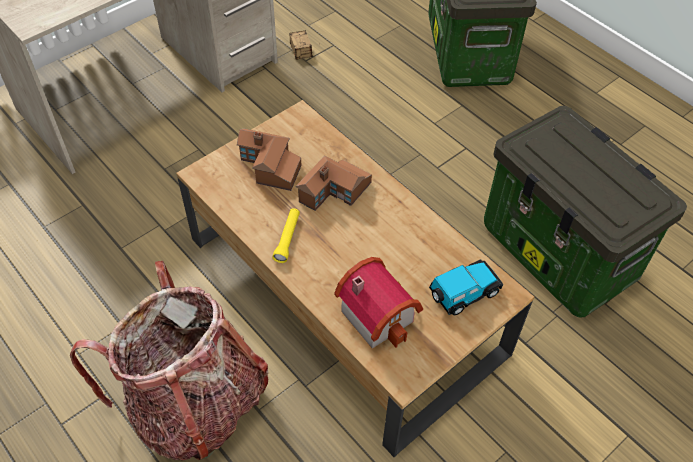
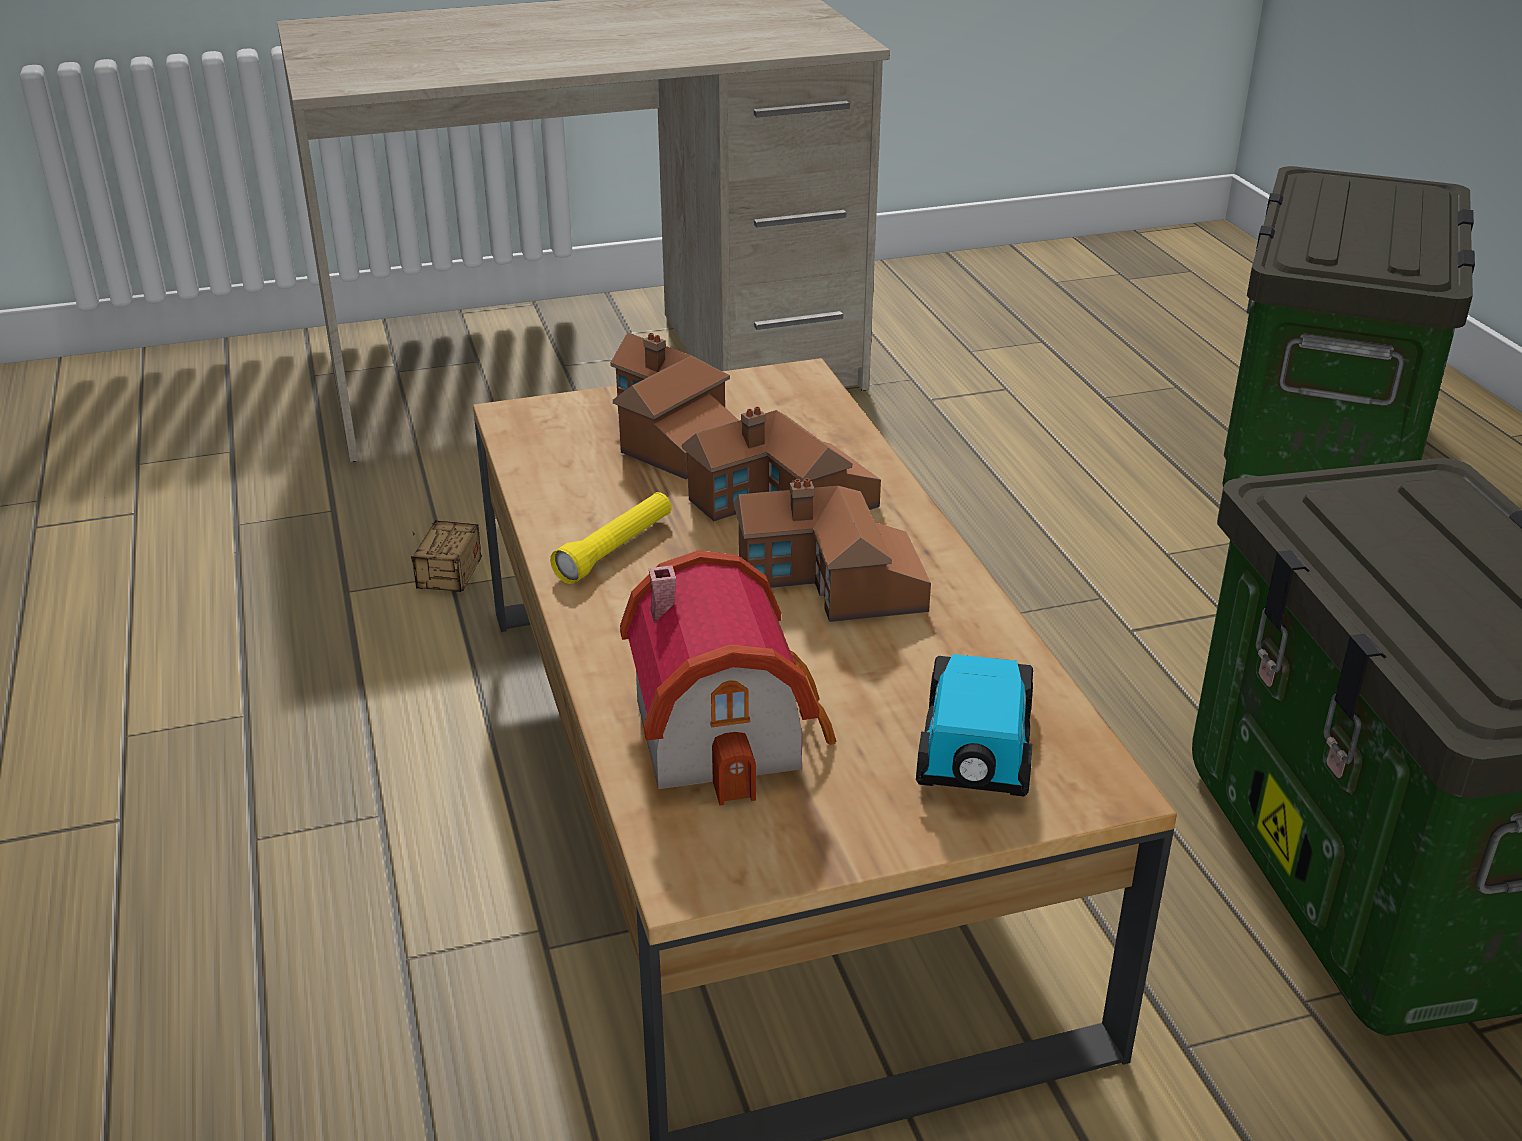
camera: 25 degrees right, 20 degrees down
backpack [70,261,269,460] -> none
storage box [289,30,320,60] -> storage box moved to [410,521,483,592]
toy car [429,259,503,315] -> toy car turned 75 degrees counterclockwise [916,654,1033,797]
none -> toy house [734,478,931,622]

